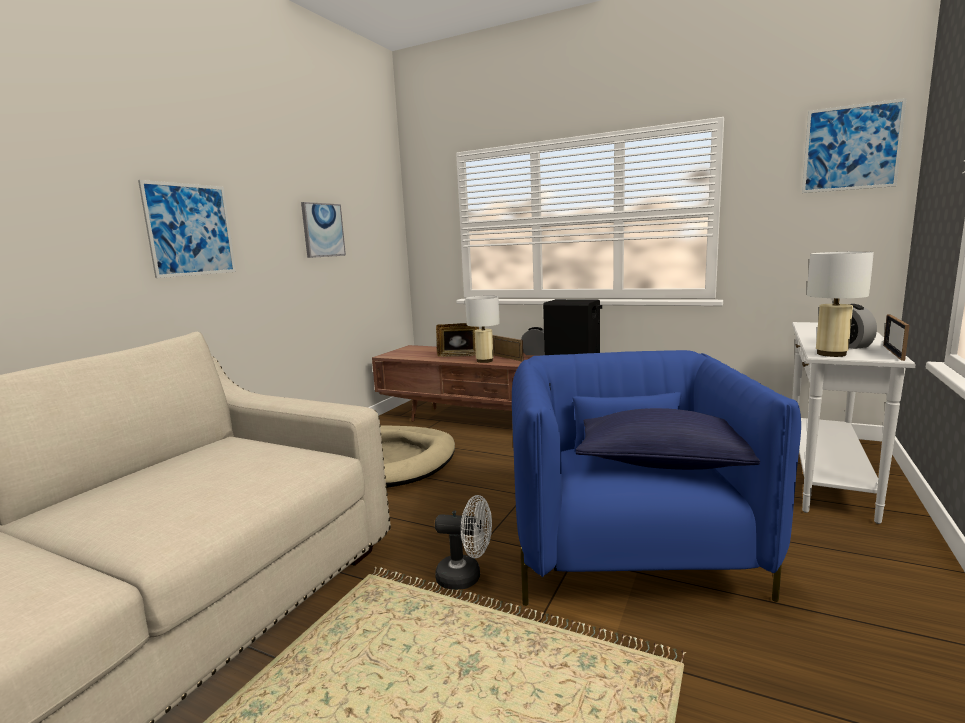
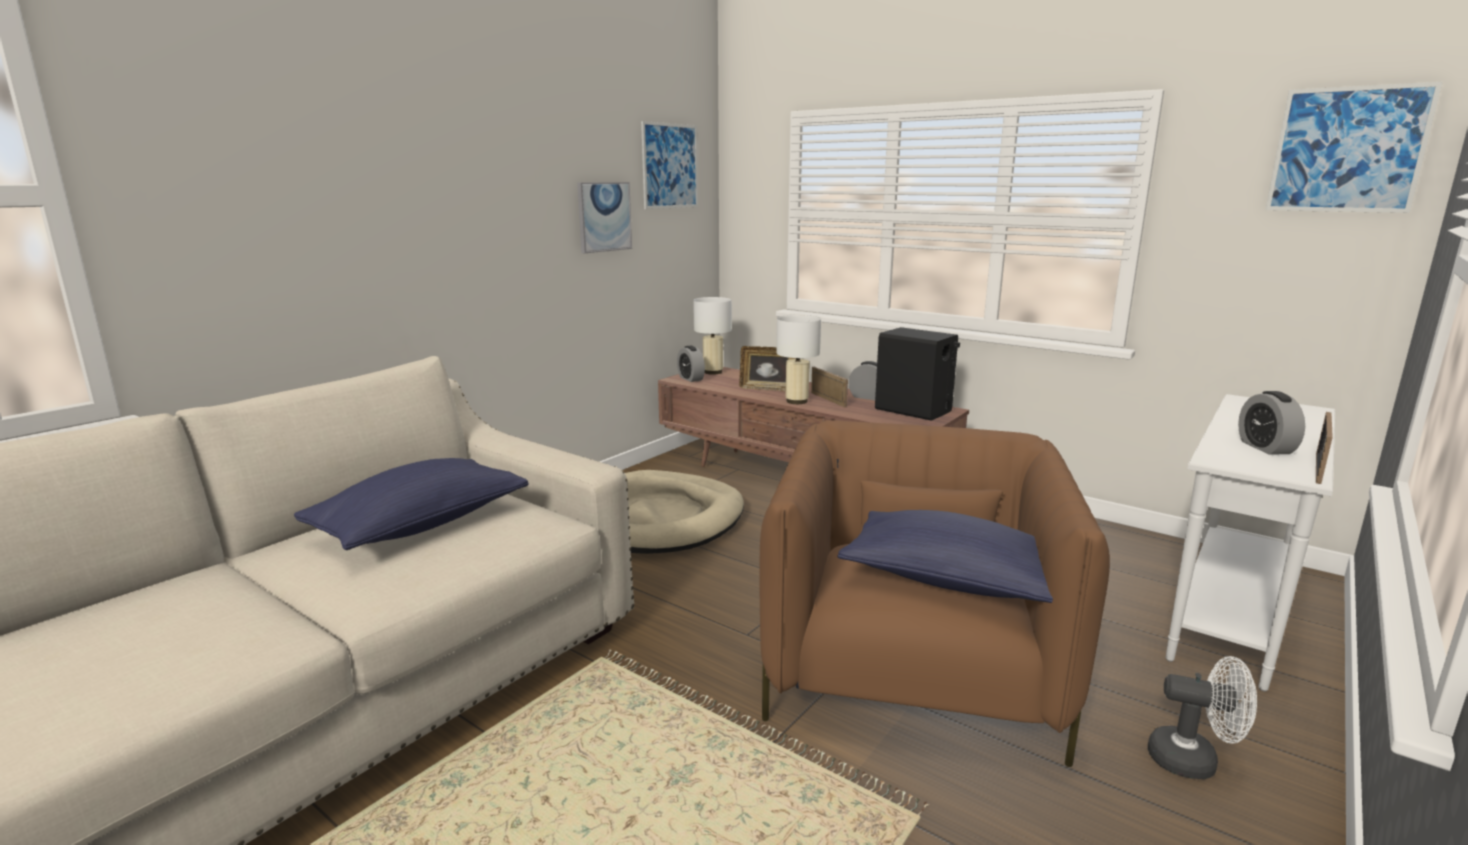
camera: 10 degrees right, 5 degrees up
picture [138,180,236,278] -> picture moved to [641,121,698,209]
white fan [435,495,492,590] -> white fan moved to [1148,656,1257,779]
blue armchair [512,350,801,606] -> brown armchair [760,420,1110,767]
white table lamp [807,251,874,357] -> white table lamp moved to [694,297,732,375]
none -> blue pillow [294,458,529,550]
none -> alarm clock [677,346,705,382]

